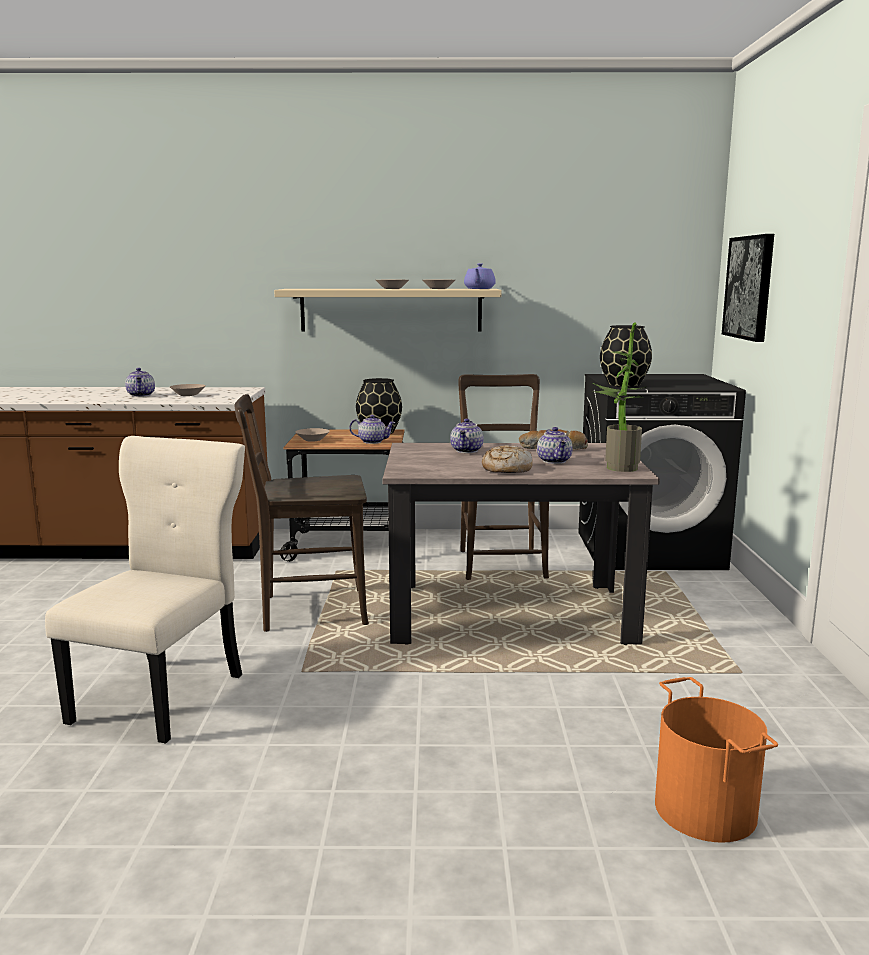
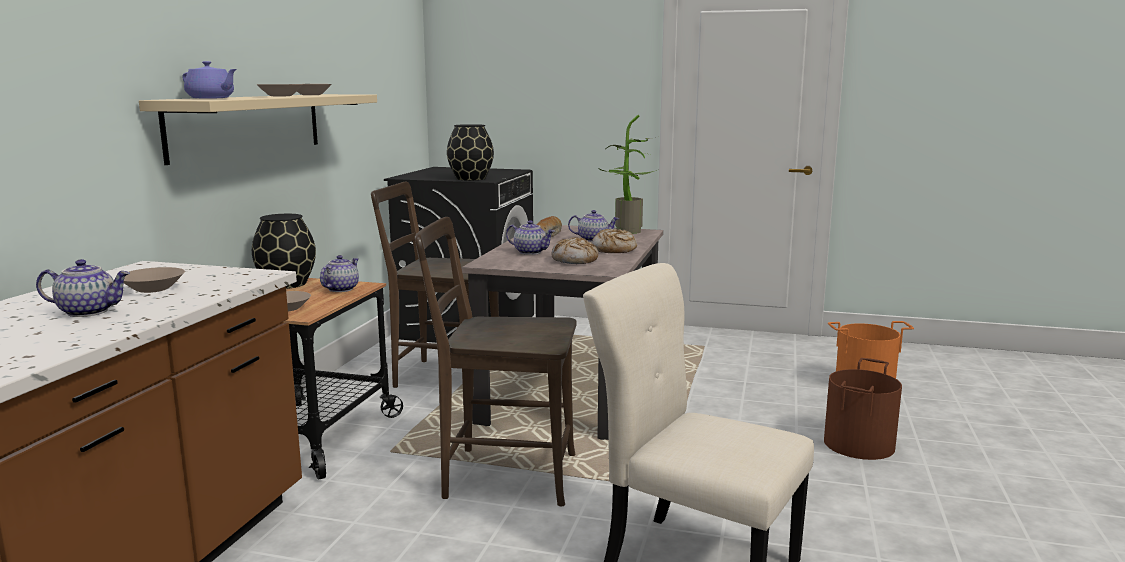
camera: 75 degrees left, 0 degrees up
brown chair [234,394,369,632] -> brown chair turned 90 degrees clockwise [415,217,576,506]
purple teapot [464,263,496,289] -> purple teapot moved to [182,61,237,99]
picture [722,234,774,342] -> none
none -> bread [552,237,598,264]
none -> brown bucket [824,358,902,460]

